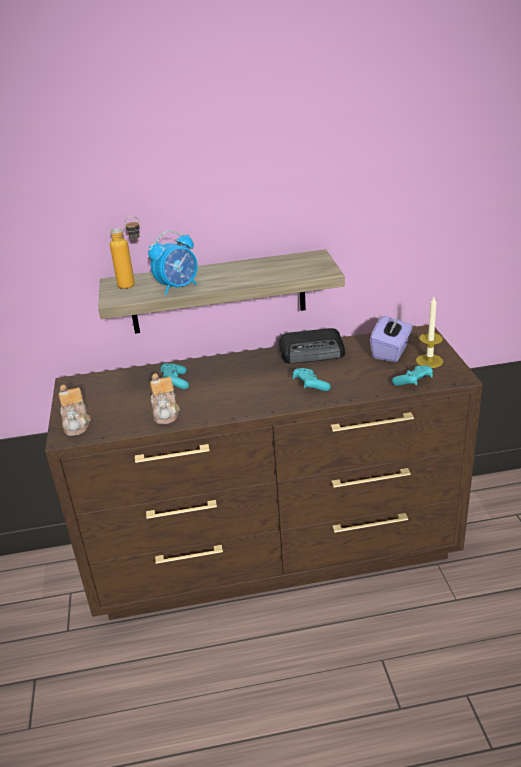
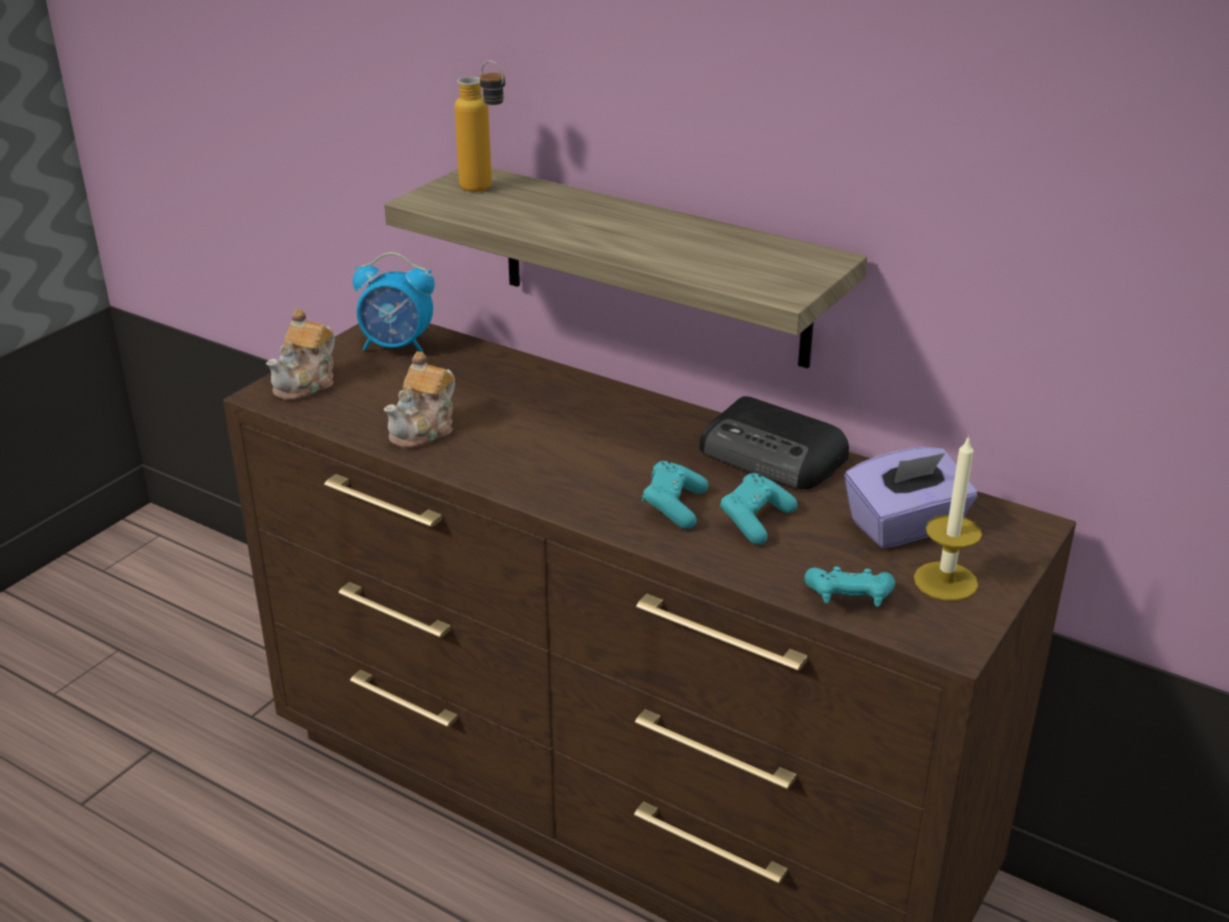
camera: 40 degrees right, 0 degrees up
alarm clock [148,231,198,295] -> alarm clock moved to [353,252,435,353]
turquoise game controller [161,363,189,389] -> turquoise game controller moved to [719,473,798,545]

